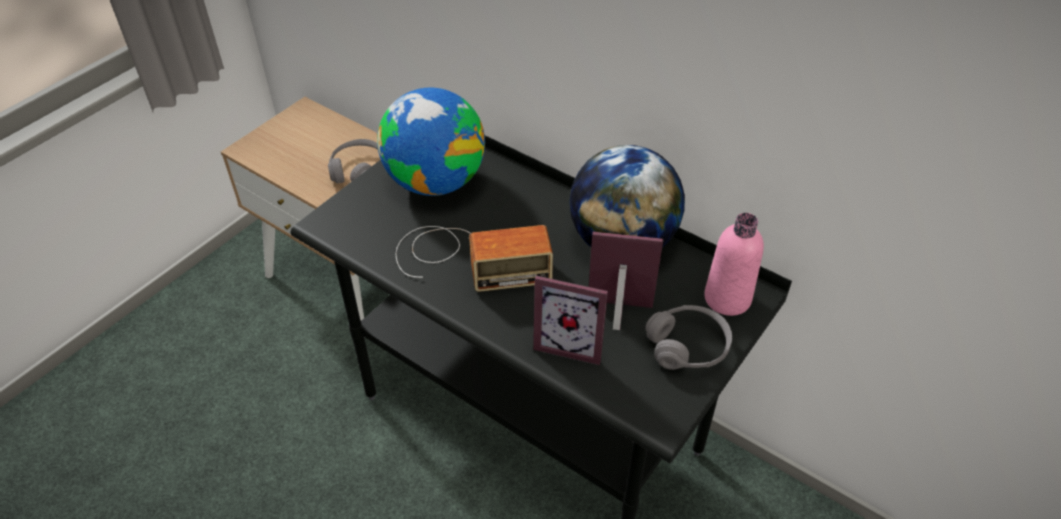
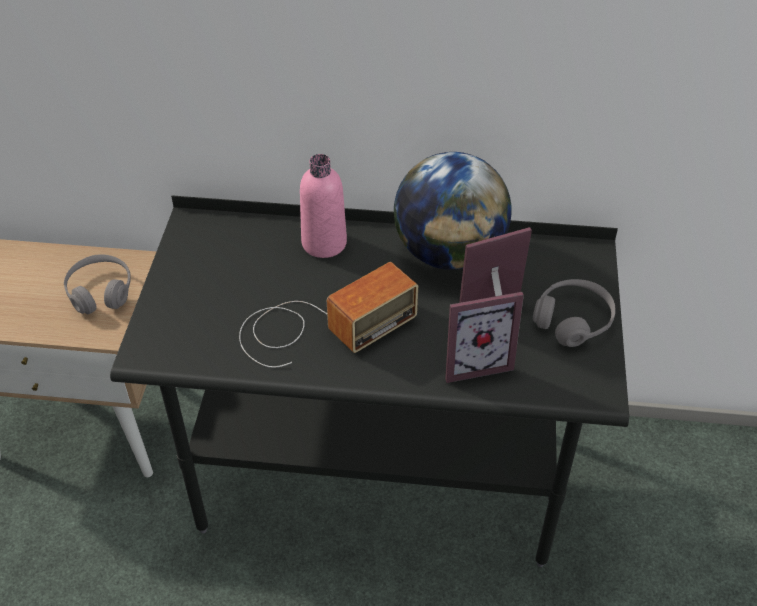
camera: 30 degrees left, 0 degrees up
globe [377,87,485,196] -> none
pink bottle [704,213,764,316] -> pink bottle moved to [300,154,347,258]

